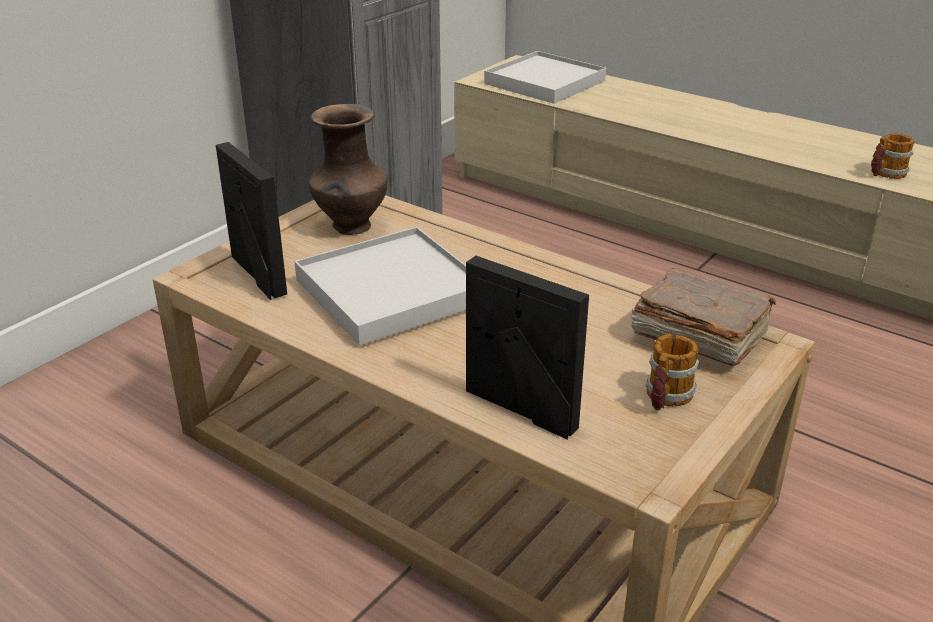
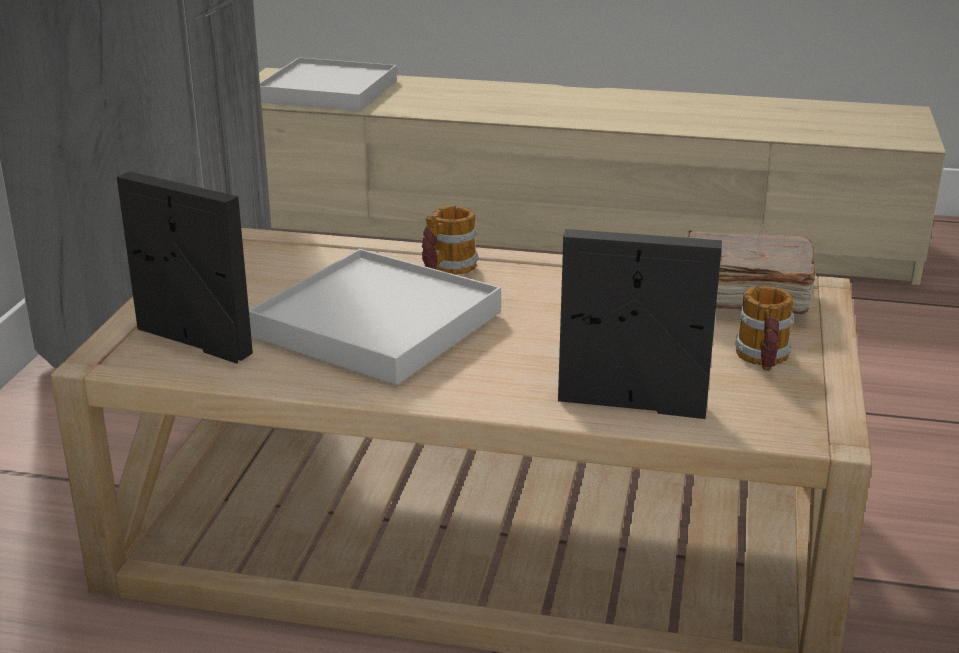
camera: 25 degrees left, 5 degrees down
brown vase [309,104,388,235] -> none
mug [871,133,915,179] -> mug moved to [422,206,479,275]

